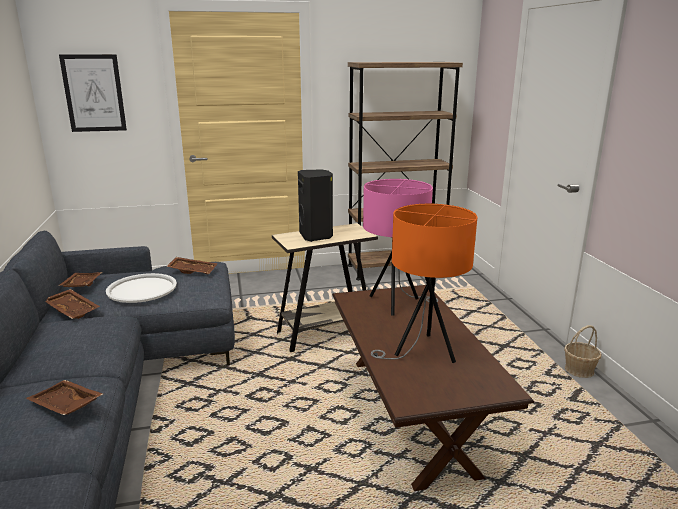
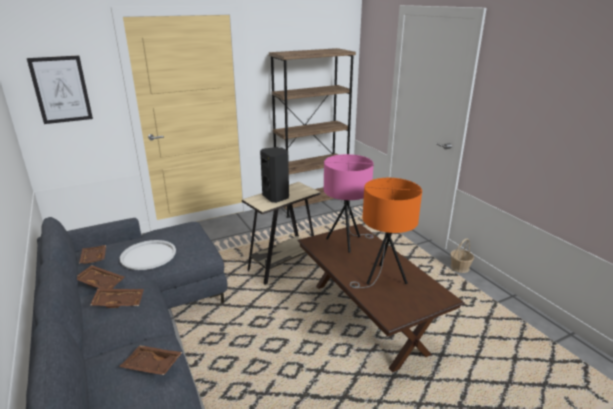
camera: 15 degrees left, 5 degrees up
brown tray [166,257,218,274] -> brown tray moved to [90,289,144,308]

